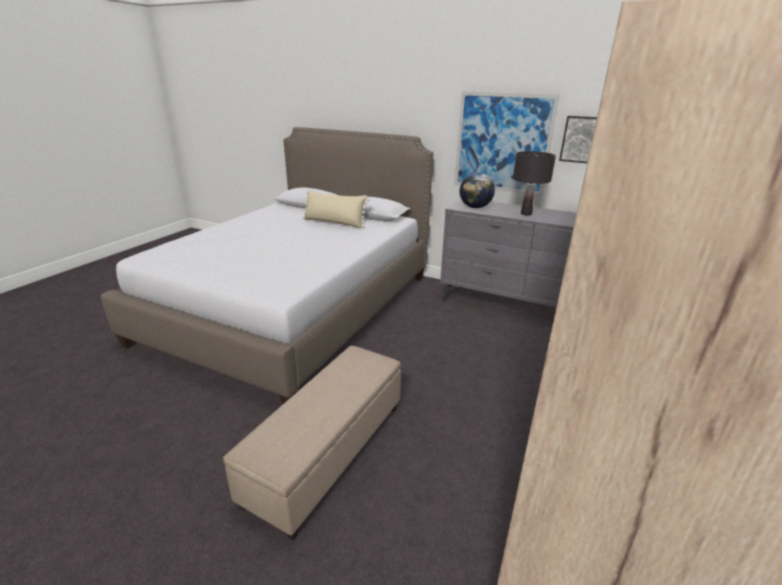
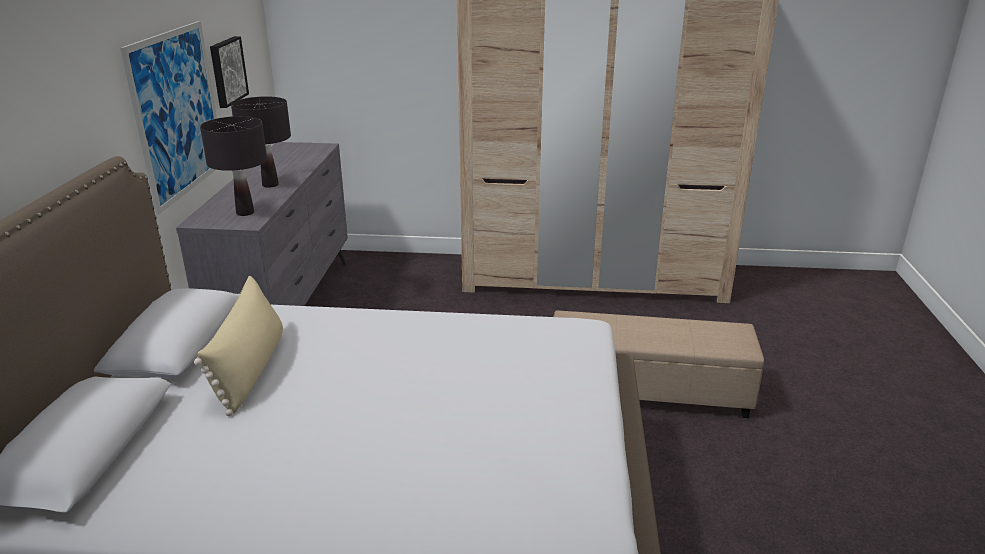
camera: 110 degrees left, 0 degrees up
globe [460,173,495,208] -> black table lamp [200,116,267,216]

